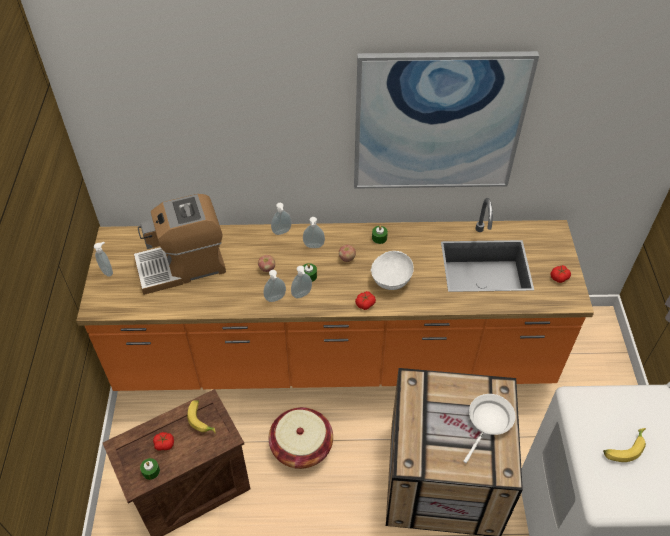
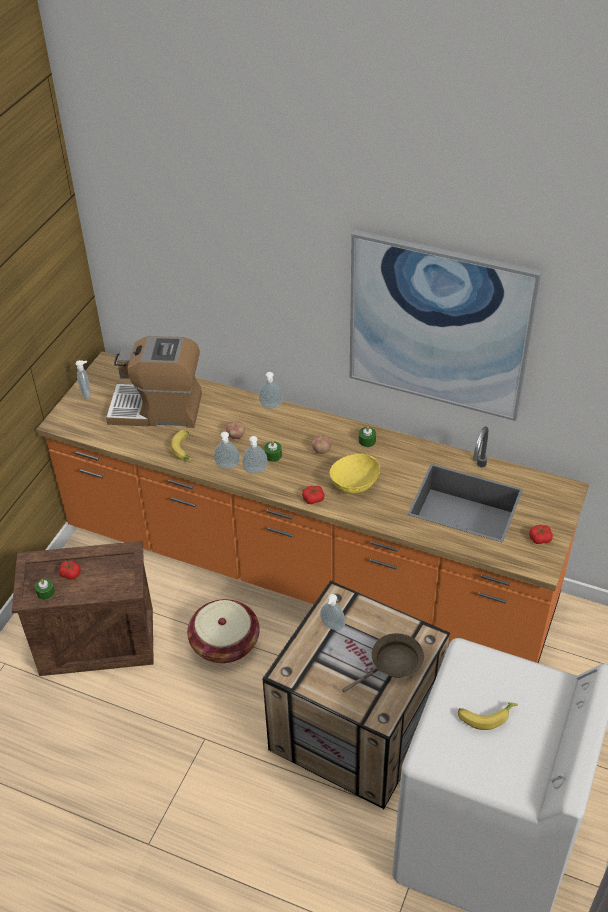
camera: 25 degrees right, 5 degrees down
banana [187,400,216,434] -> banana moved to [170,430,191,463]
soap dispenser [303,217,325,248] -> soap dispenser moved to [320,594,345,630]
white bowl [371,251,414,290] -> yellow bowl [329,453,380,494]
white frying pan [463,394,516,463] -> brown frying pan [342,633,424,692]

